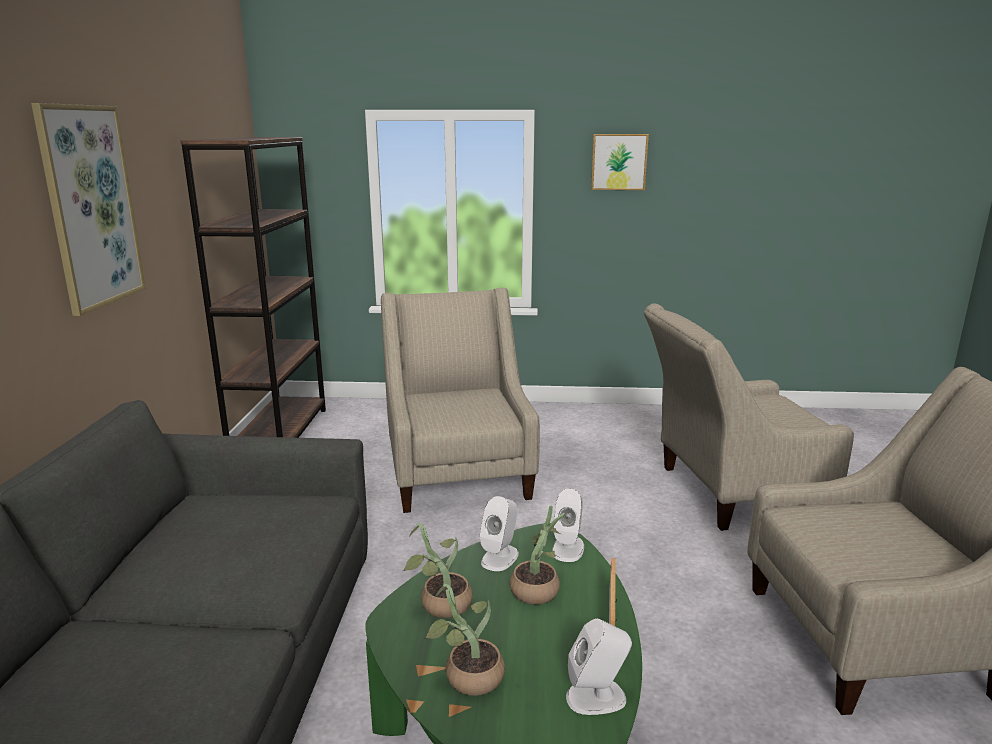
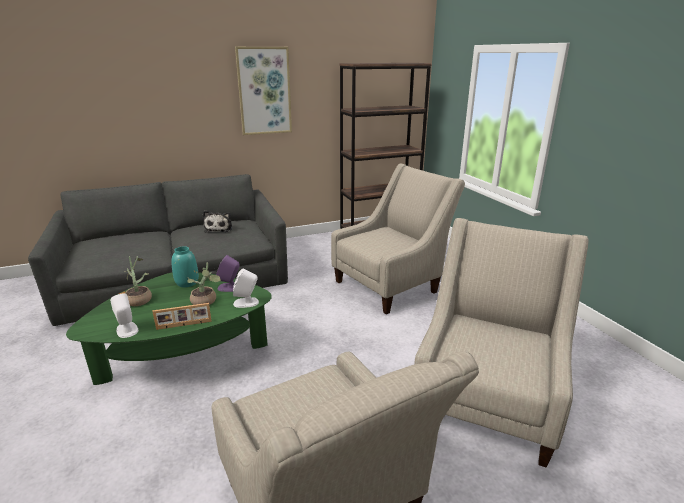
camera: 65 degrees right, 5 degrees up
potted plant [403,523,472,618] -> turquoise vase [172,246,199,287]
white speaker [479,496,519,571] -> purple speaker [216,255,240,292]
picture [591,134,649,190] -> none
beige armchair [644,303,854,531] -> beige armchair turned 60 degrees clockwise [414,218,589,468]
none -> plush toy [203,210,232,233]

